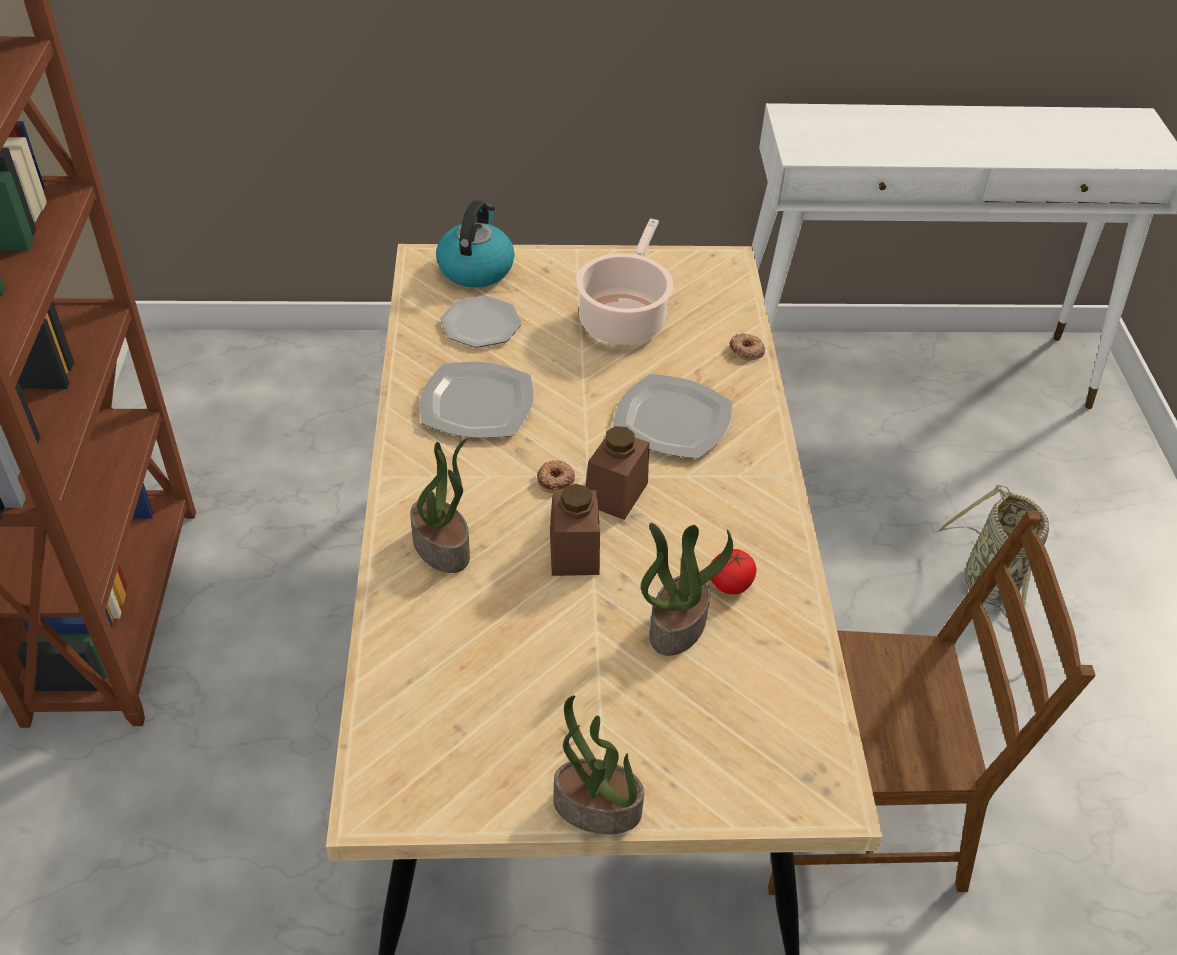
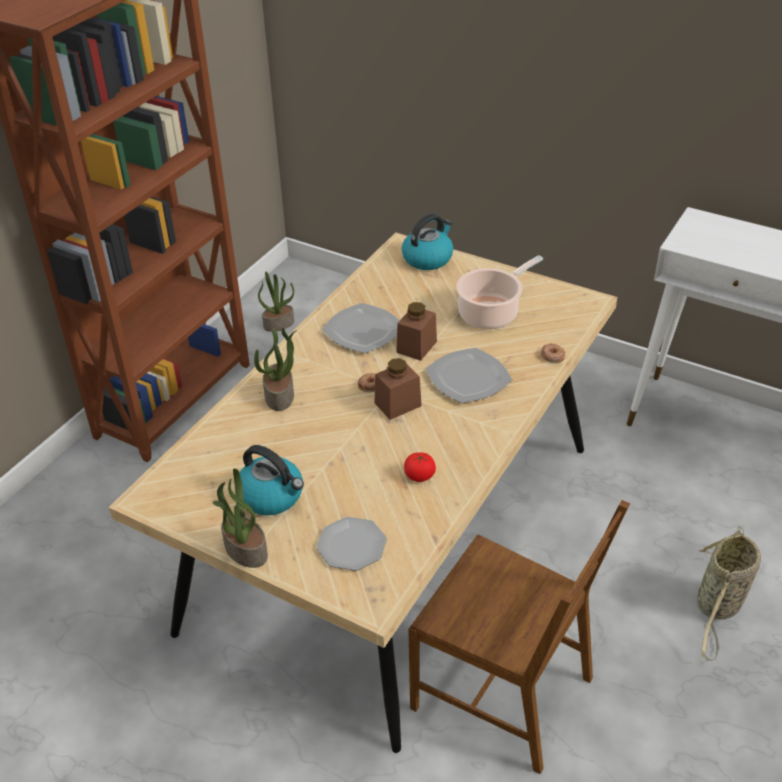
camera: 35 degrees right, 5 degrees down
plate [440,295,522,348] -> plate moved to [316,517,387,571]
brown jar [550,484,600,576] -> brown jar moved to [396,302,437,361]
potted plant [641,523,733,656] -> potted plant moved to [258,271,294,332]
none -> kettle [240,445,304,515]

